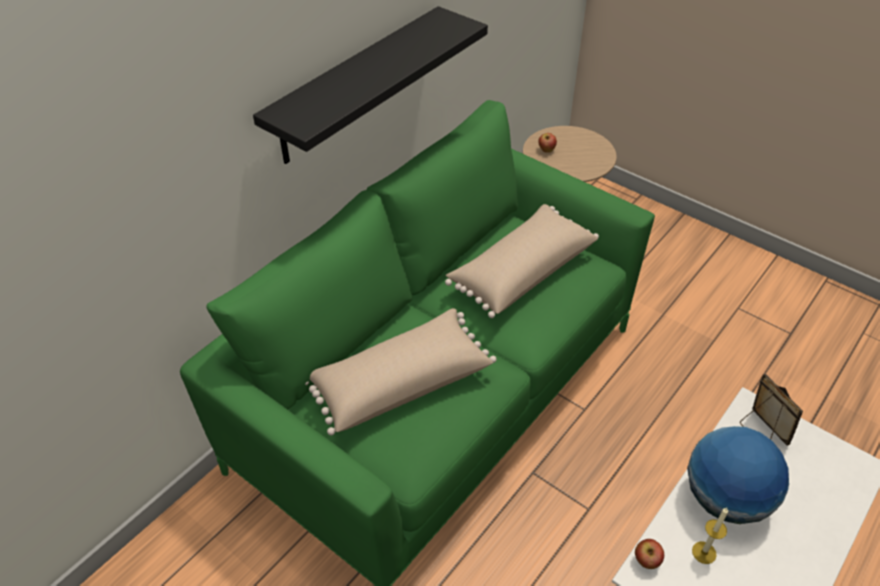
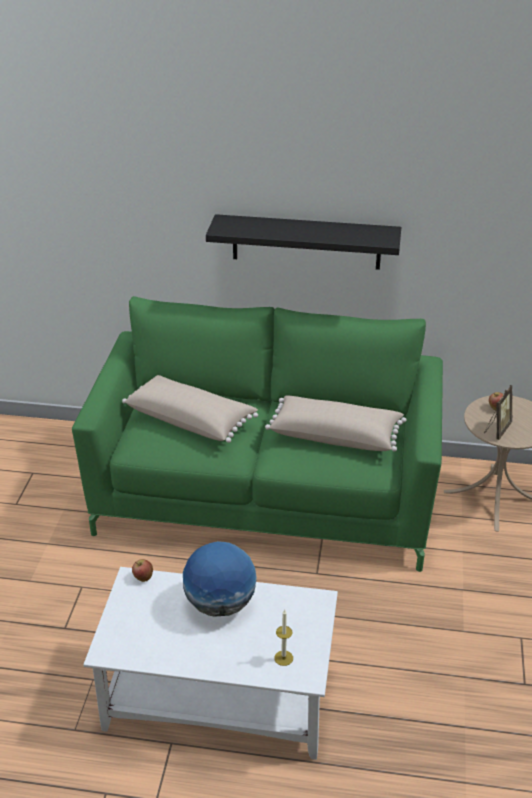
camera: 60 degrees right, 10 degrees down
candle [692,508,728,564] -> candle moved to [274,609,293,666]
picture frame [740,374,803,446] -> picture frame moved to [484,385,512,440]

